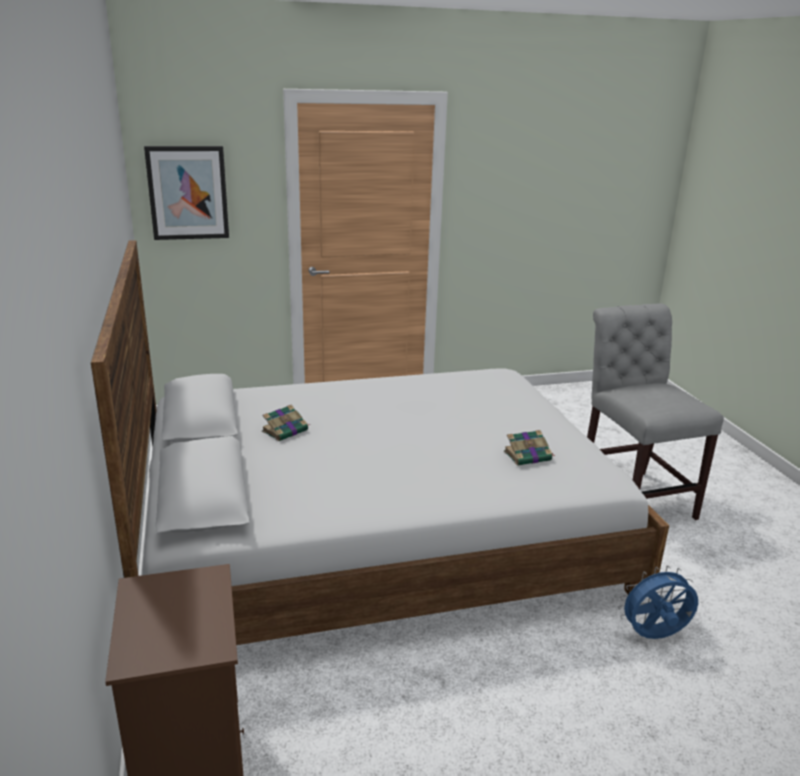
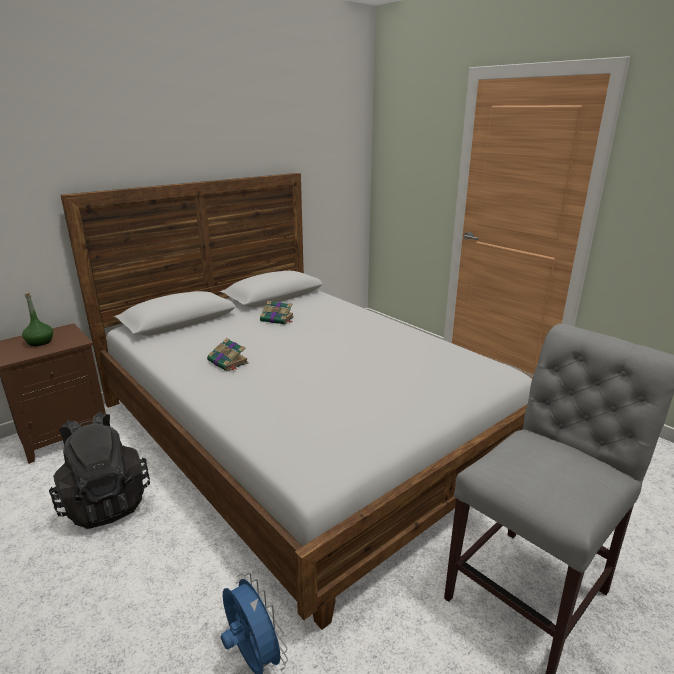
camera: 65 degrees right, 0 degrees up
picture [144,146,229,240] -> none
book [504,430,556,466] -> book moved to [207,338,249,371]
none -> green bottle [22,293,53,346]
none -> black backpack [49,412,150,529]

